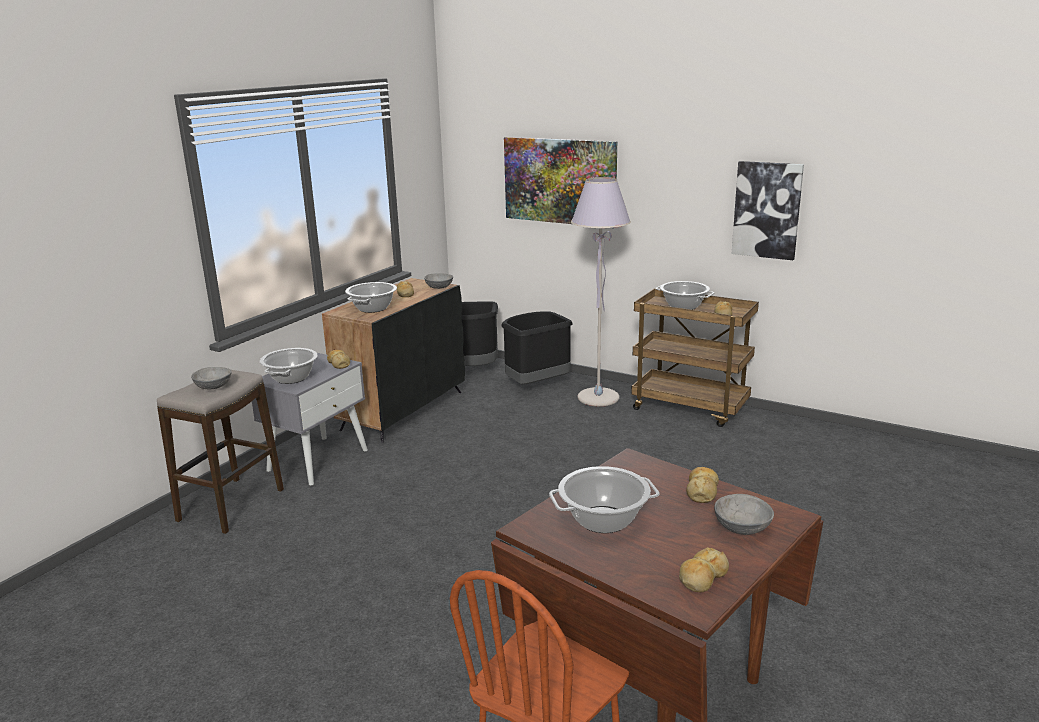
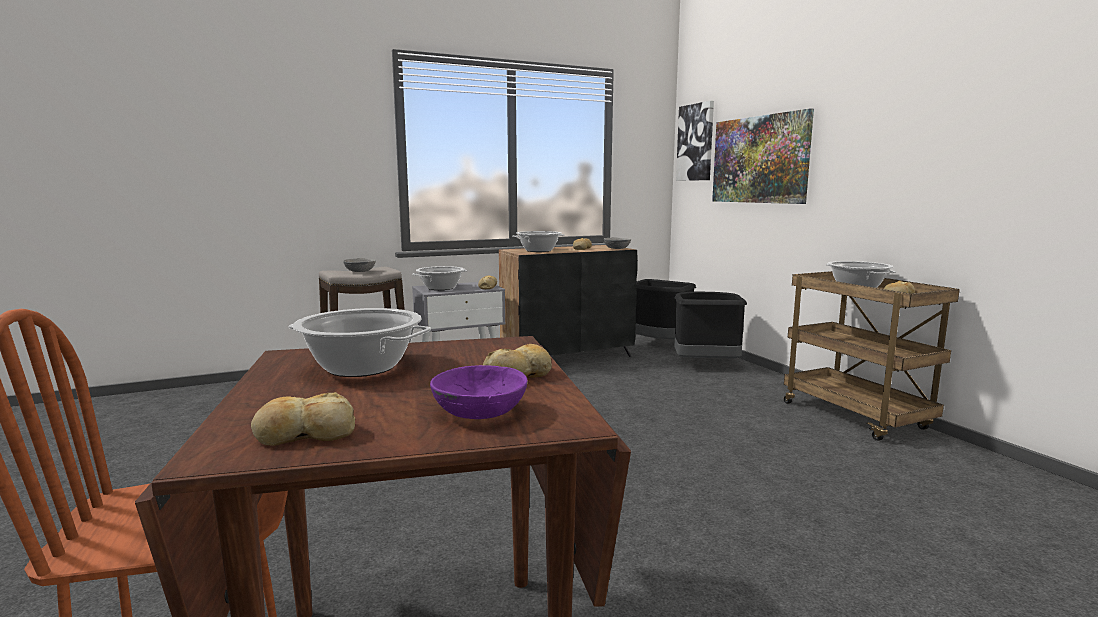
camera: 35 degrees right, 10 degrees down
grey floor lamp [571,177,631,407] -> none
grey bowl [714,494,774,535] -> purple bowl [430,365,528,419]
picture [732,161,804,260] -> picture moved to [676,101,714,181]

